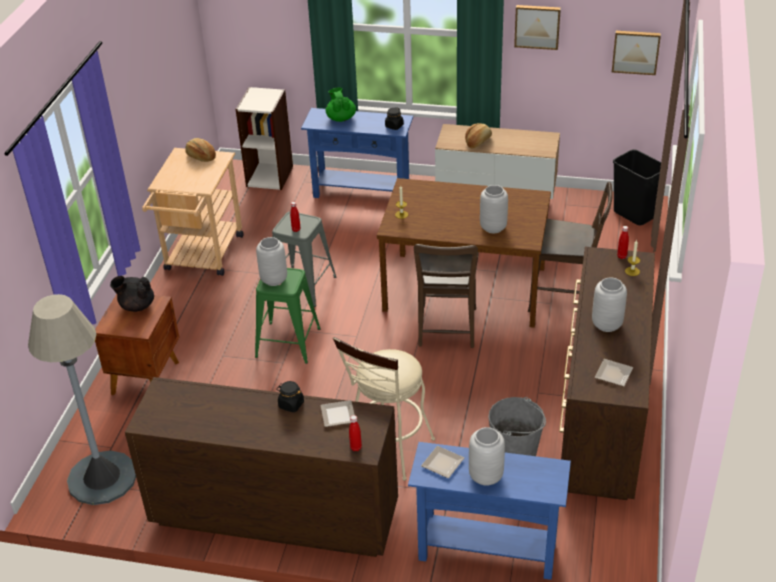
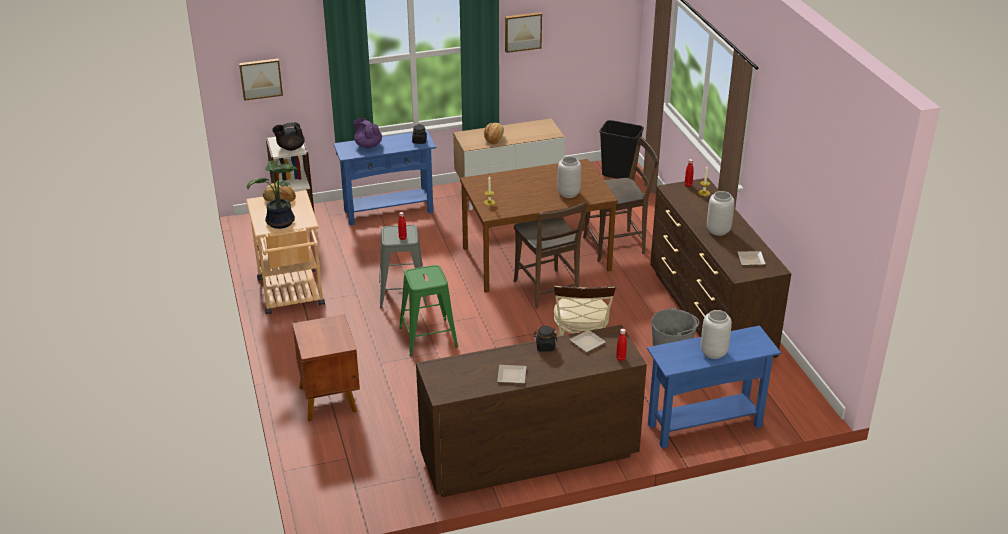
camera: 30 degrees left, 5 degrees down
grey floor lamp [28,294,136,505] -> none
black teapot [110,276,154,312] -> black teapot moved to [272,122,305,151]
grey vase [256,237,287,286] -> none
green teapot [326,87,356,122] -> purple teapot [353,118,382,148]
plate [421,446,464,478] -> plate moved to [497,365,526,384]
picture [612,31,661,75] -> picture moved to [239,59,283,101]
none -> potted plant [247,161,298,229]

